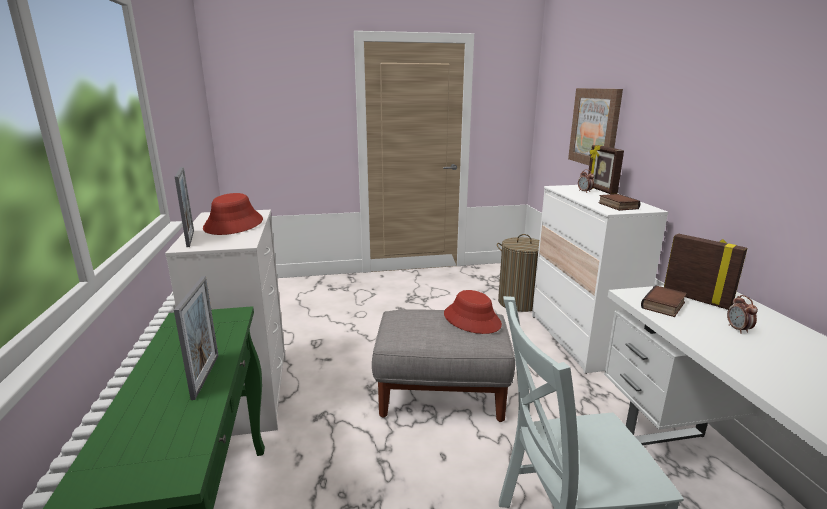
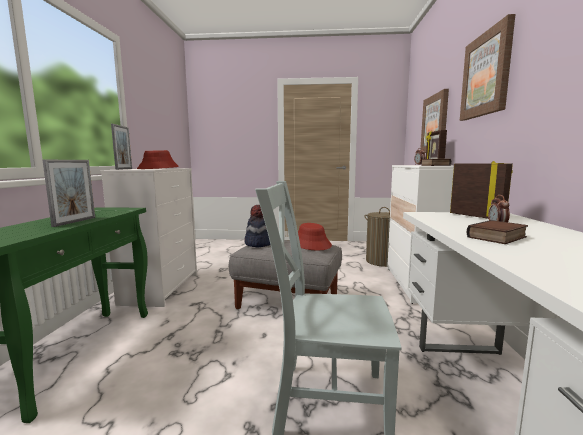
camera: 15 degrees right, 10 degrees down
book [641,285,687,317] -> book moved to [467,220,528,244]
none -> hat [244,205,270,247]
none -> picture [460,14,515,121]

